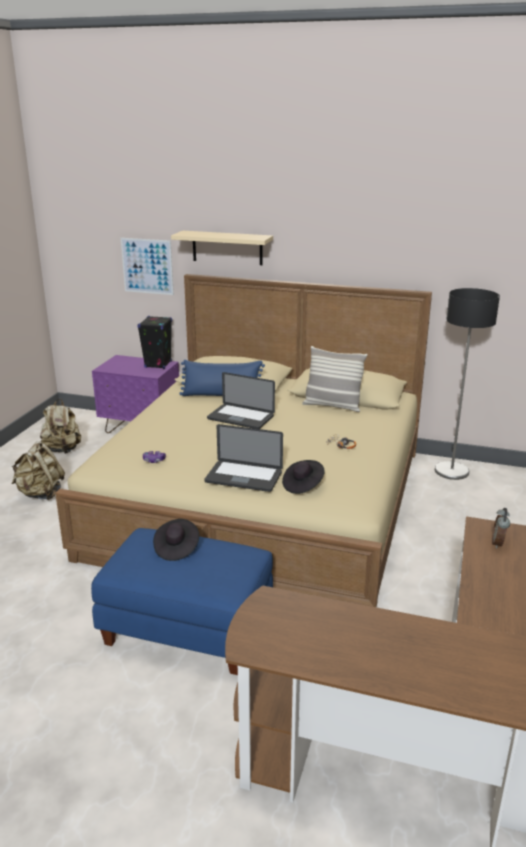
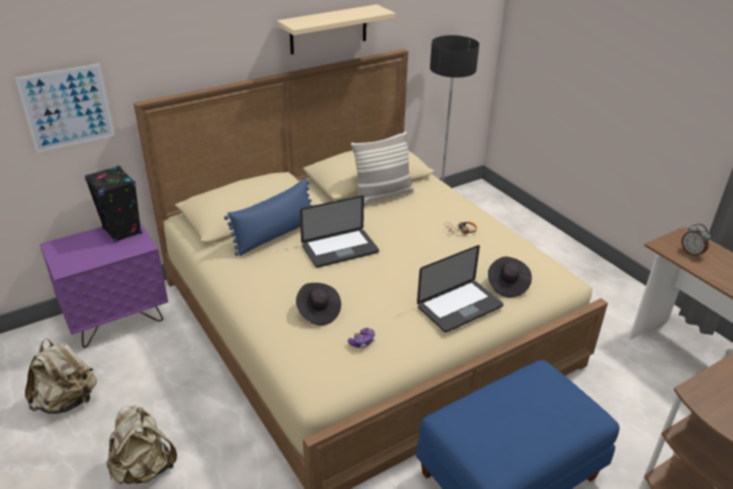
camera: 50 degrees left, 10 degrees up
black hat [153,519,199,561] -> black hat moved to [296,283,341,326]
beige shelf [171,231,273,265] -> beige shelf moved to [277,4,395,55]

